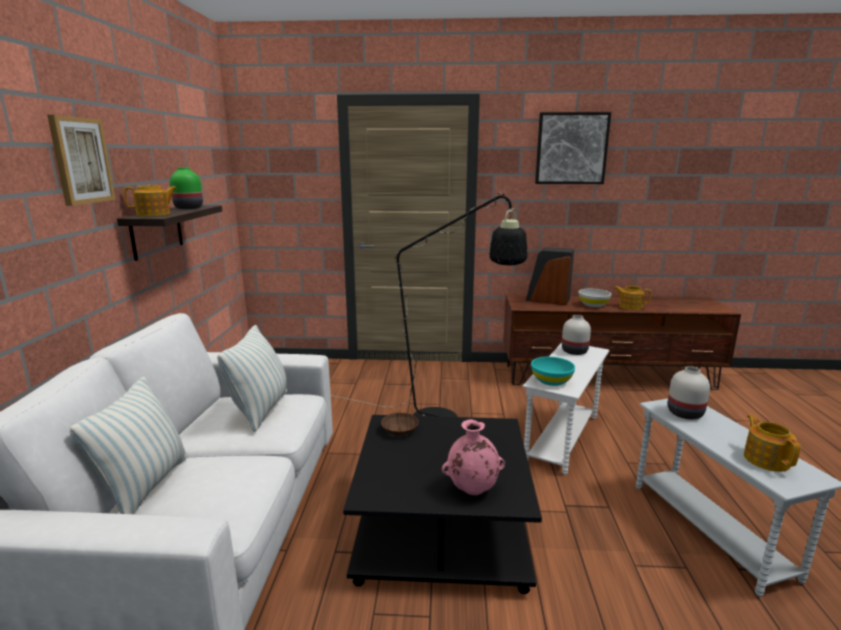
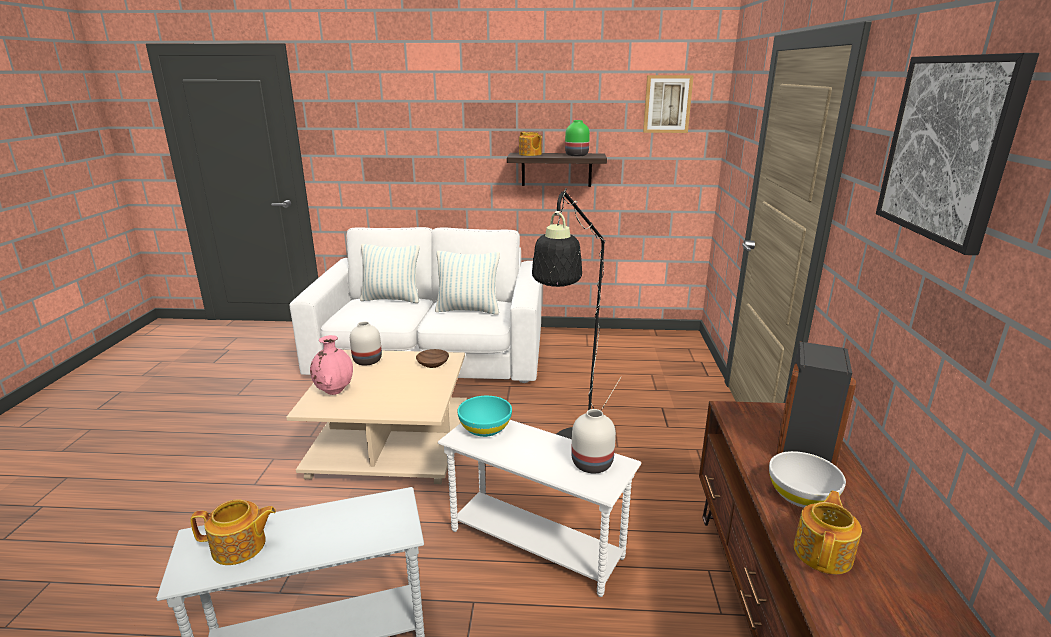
camera: 90 degrees right, 5 degrees up
picture [47,115,116,206] -> picture moved to [643,75,694,133]
black coffee table [343,415,542,594] -> beige coffee table [286,350,467,484]
white vase [668,366,710,420] -> white vase moved to [350,321,382,366]

